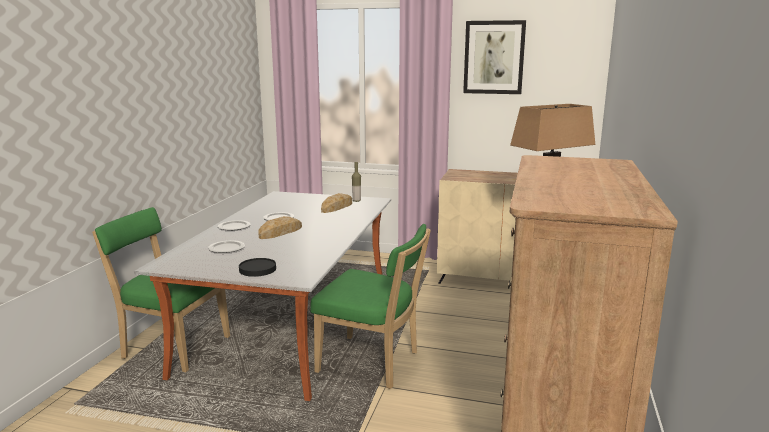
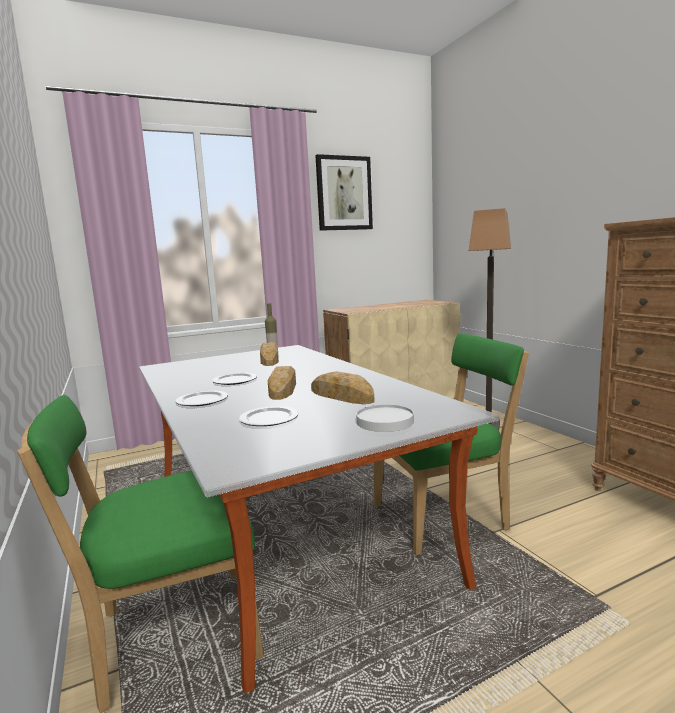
camera: 40 degrees left, 5 degrees down
black plate [239,258,276,277] -> white plate [356,404,414,432]
none -> bread [311,371,375,404]

